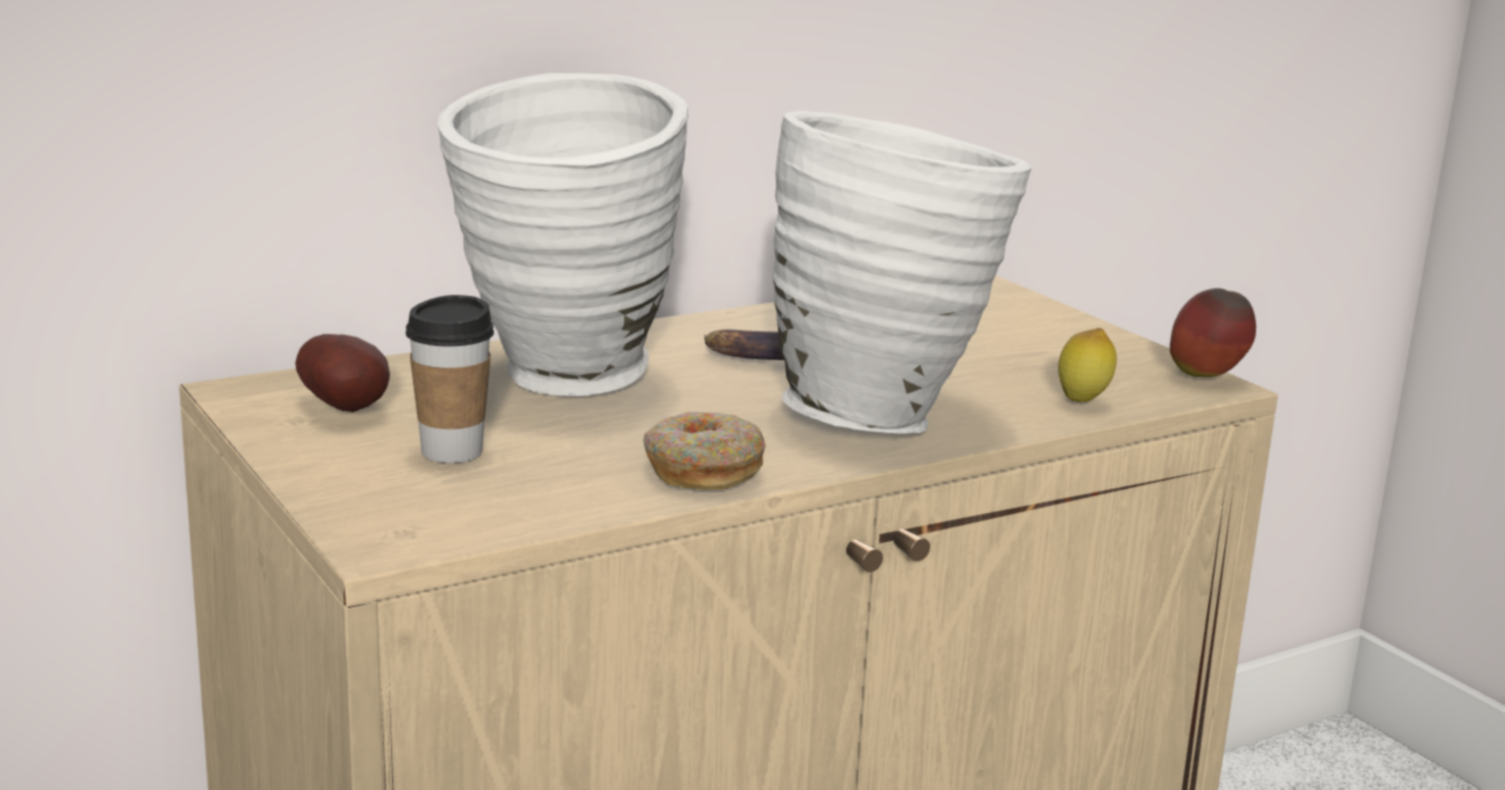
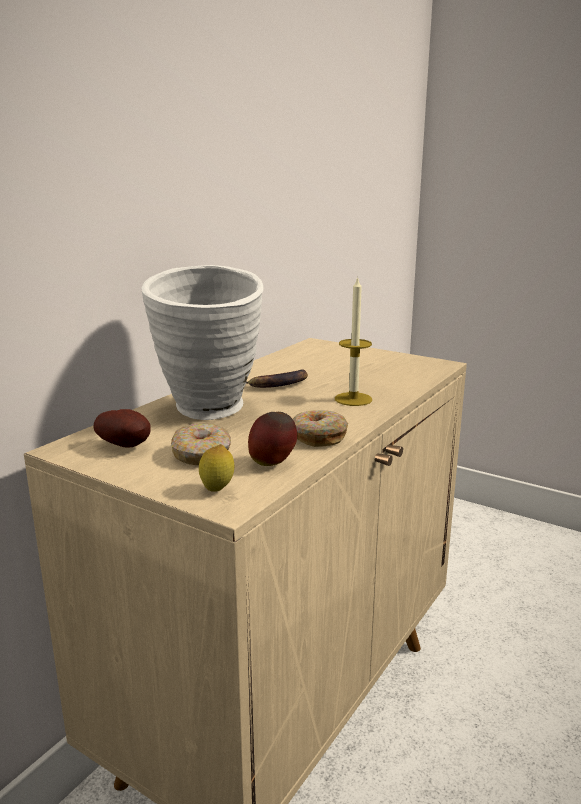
camera: 25 degrees left, 0 degrees up
cup [406,295,494,463] -> donut [171,423,231,465]
white vase [772,111,1032,433] -> candle [335,276,372,406]
lemon [1058,328,1117,402] -> lemon moved to [199,444,234,492]
apple [1170,288,1256,377] -> apple moved to [248,412,297,466]

